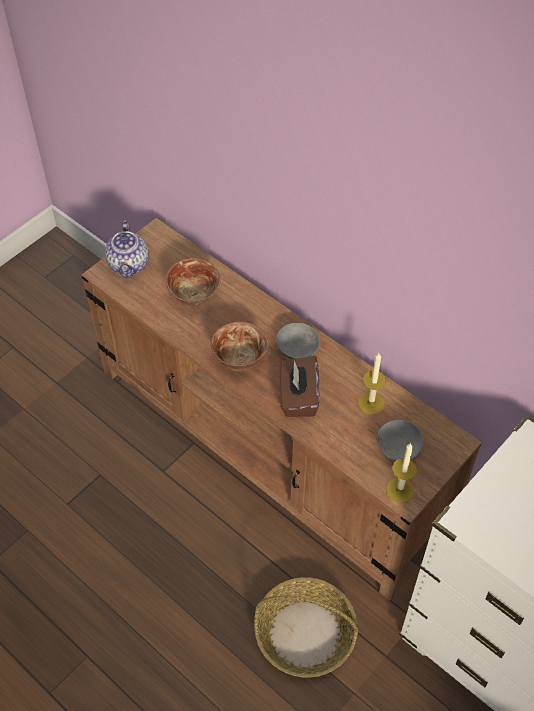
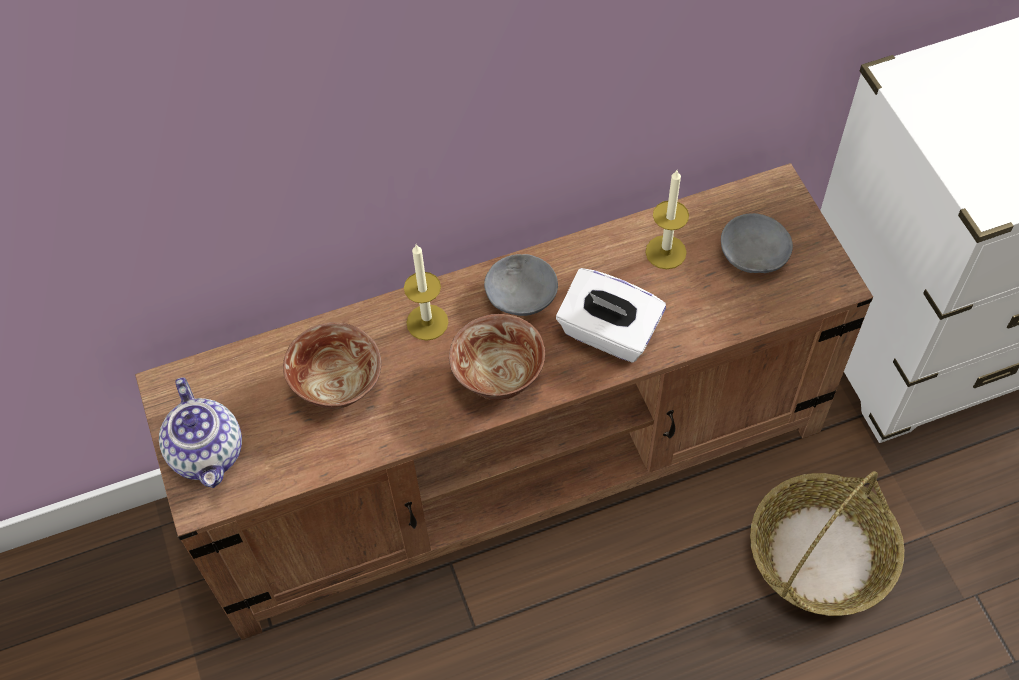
camera: 60 degrees left, 5 degrees up
teapot [105,220,149,279] -> teapot turned 45 degrees clockwise [159,377,242,488]
brown tissue box [279,356,320,417] -> white tissue box [556,268,666,363]
candle [386,443,417,503] -> candle moved to [404,245,448,341]

